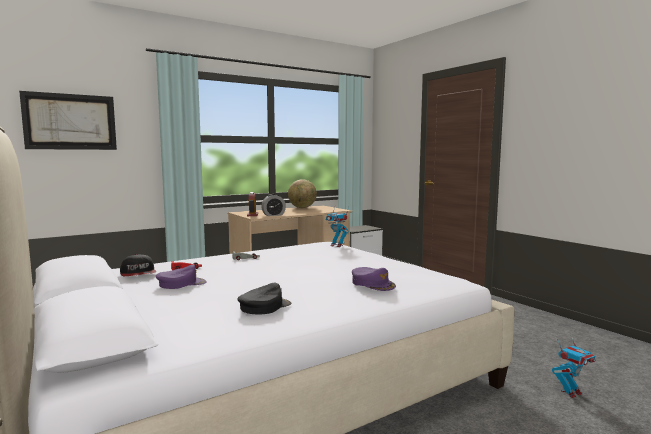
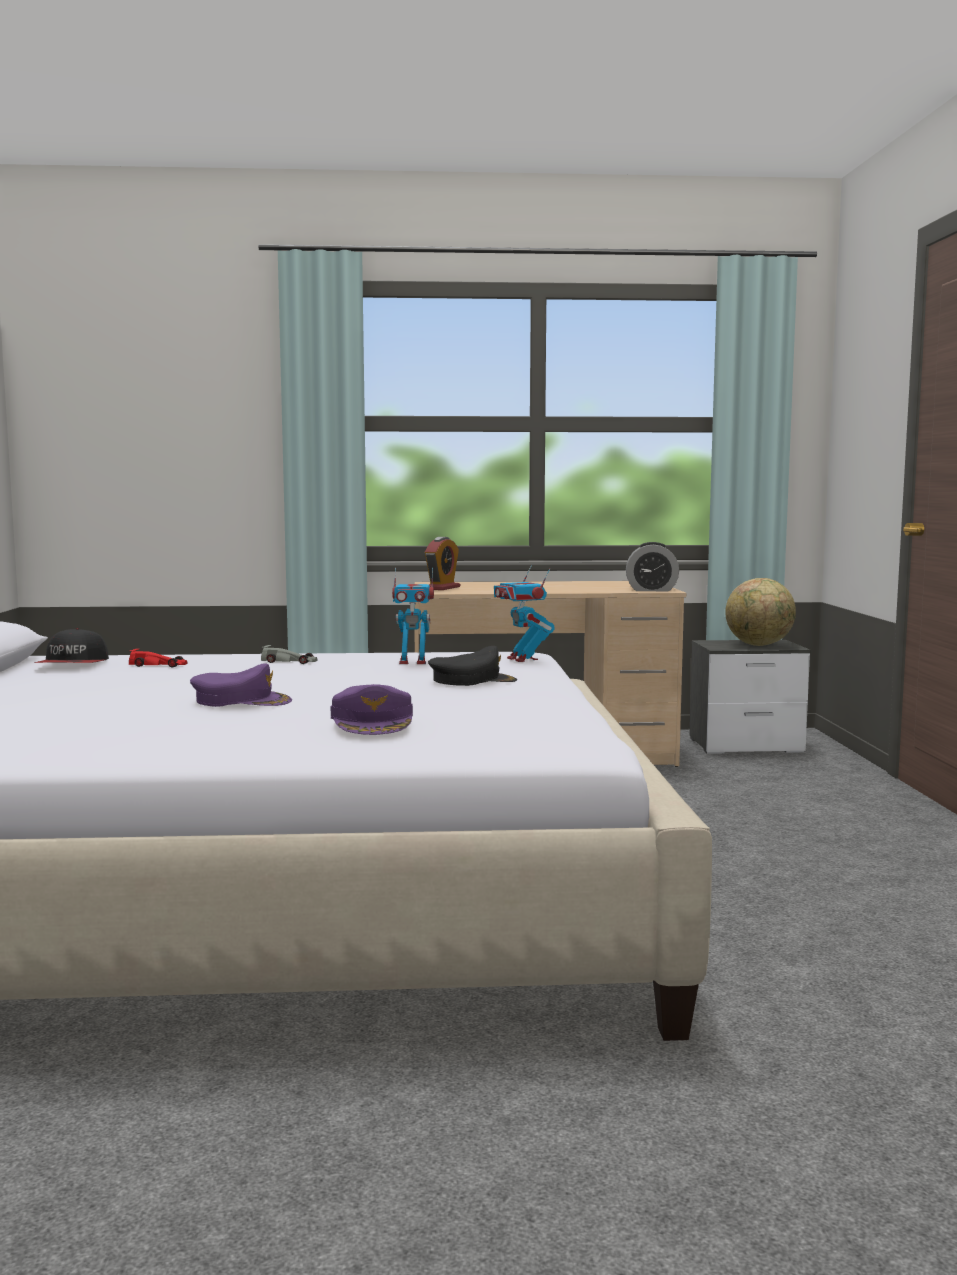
camera: 30 degrees right, 0 degrees up
picture [19,91,117,150] -> none
purple cap [156,265,207,289] -> purple cap moved to [190,663,292,707]
black cap [237,283,291,314] -> black cap moved to [428,646,517,686]
alarm clock [261,194,286,216] -> alarm clock moved to [626,542,679,591]
globe [288,179,317,208] -> globe moved to [725,578,796,646]
toy robot [552,336,596,398] -> toy robot moved to [392,568,434,664]

